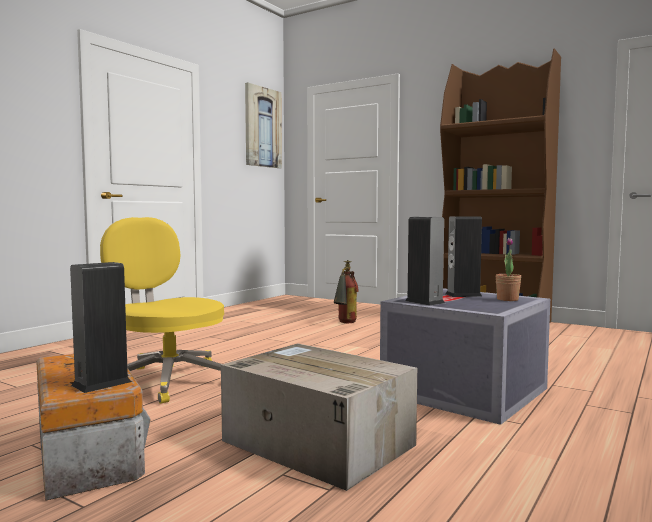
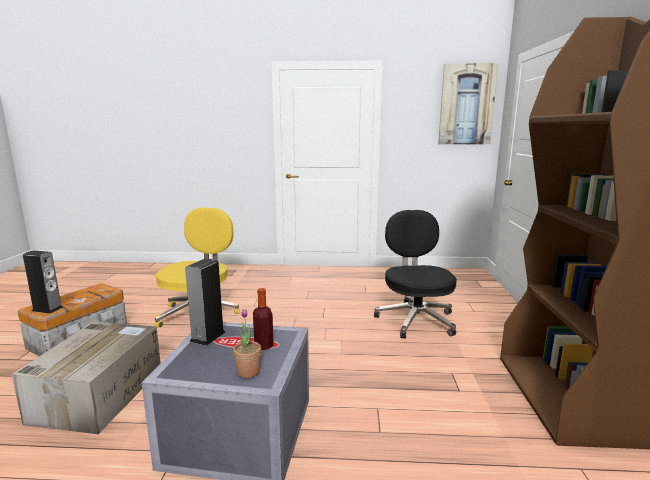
camera: 60 degrees right, 10 degrees up
fire extinguisher [334,260,359,323] -> black office chair [374,210,457,338]
speaker [445,216,482,297] -> bottle [253,288,274,350]

